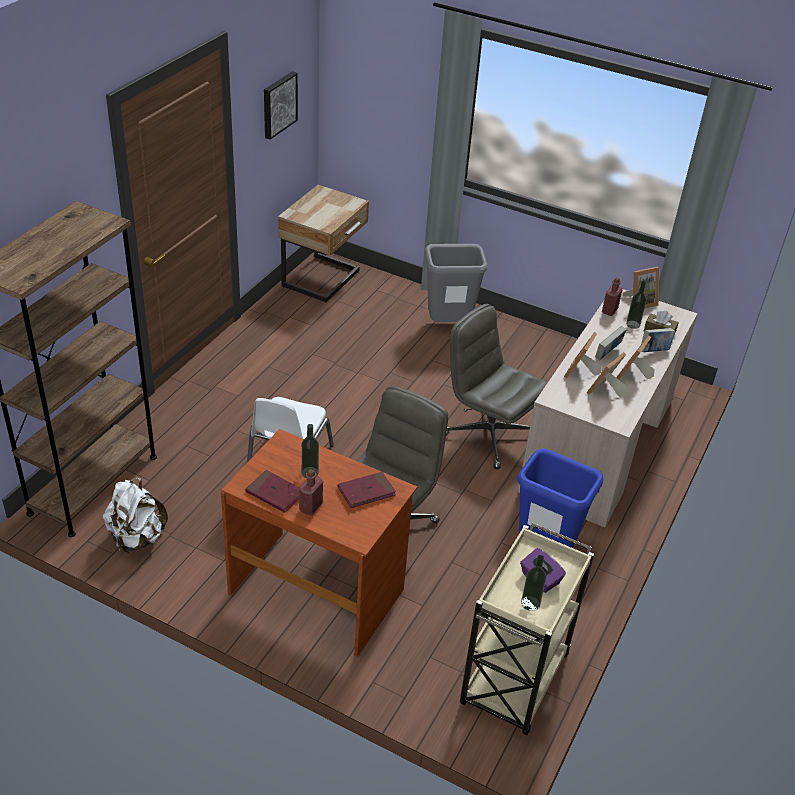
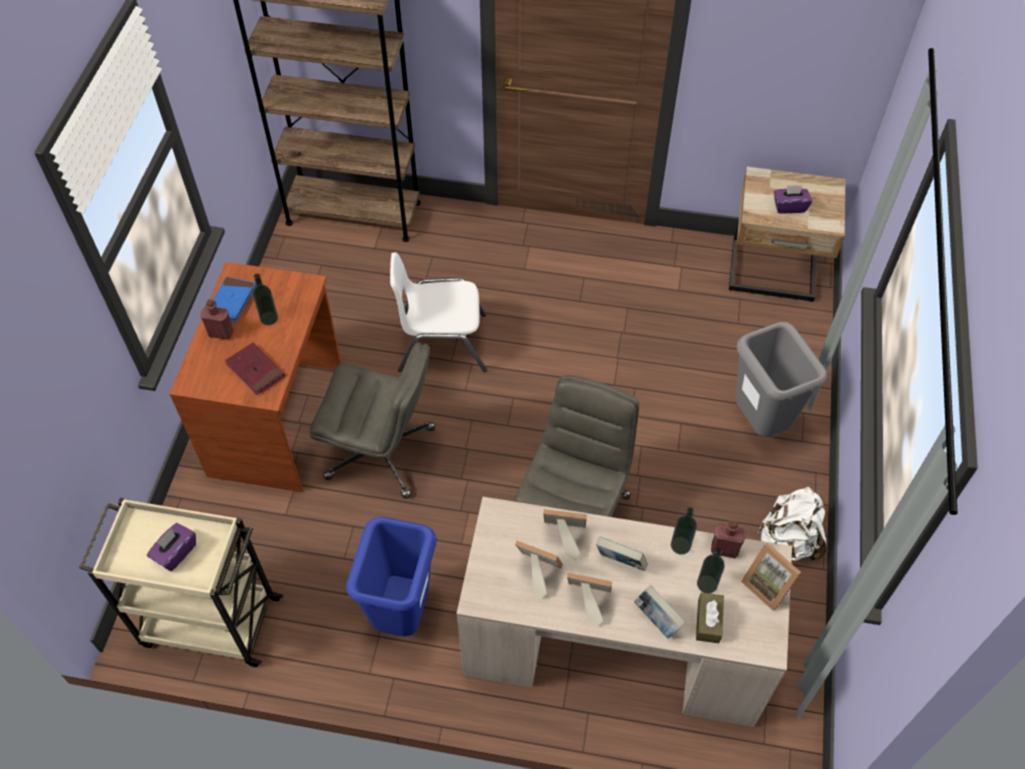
camera: 75 degrees right, 15 degrees up
white backpack [103,478,168,553] -> white backpack moved to [757,487,826,561]
red book [245,470,299,513] -> blue book [213,277,256,322]
picture [264,71,298,140] -> none
bottle [521,555,546,611] -> bottle moved to [671,507,697,555]
none -> purple tissue box [774,185,813,214]

